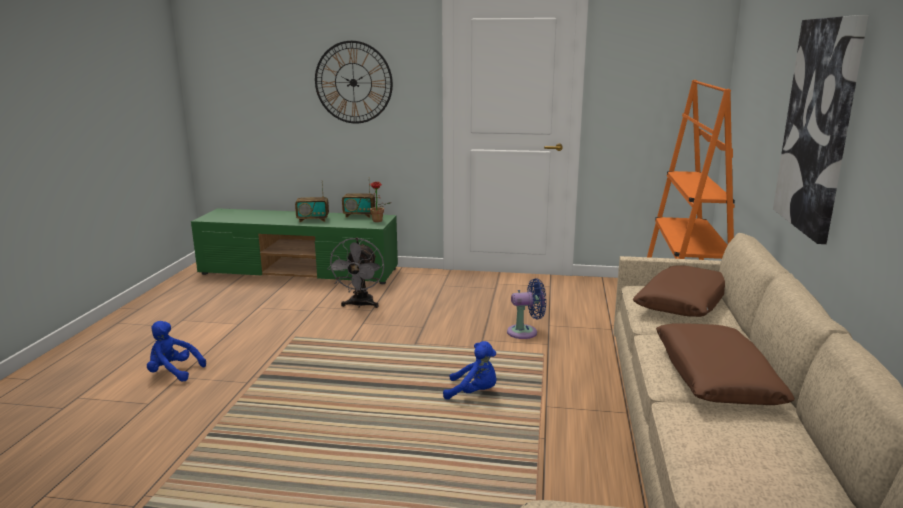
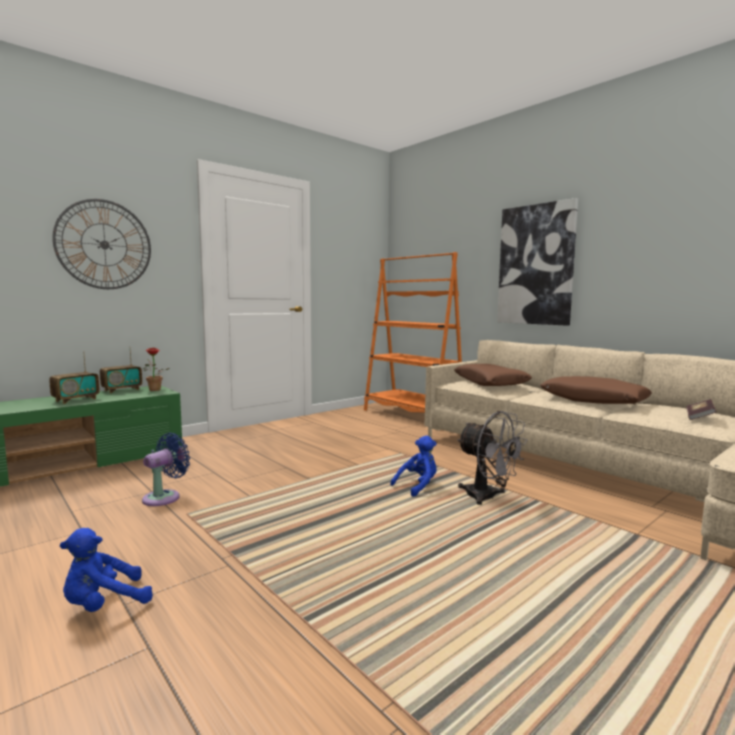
camera: 50 degrees left, 10 degrees down
grey fan [328,237,384,308] -> grey fan moved to [457,411,527,505]
blue fan [507,278,546,339] -> blue fan moved to [142,433,190,506]
none -> book [686,399,717,420]

